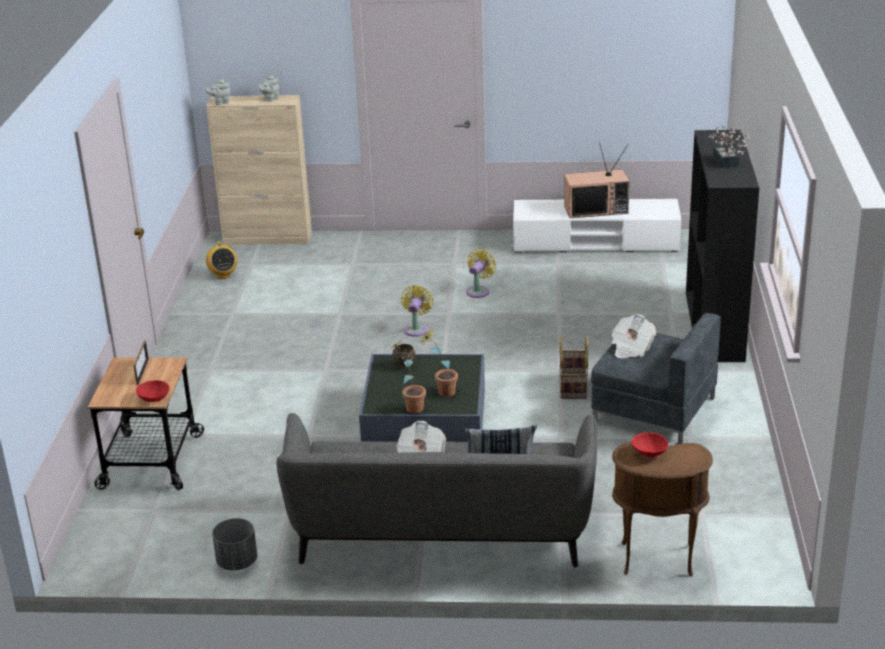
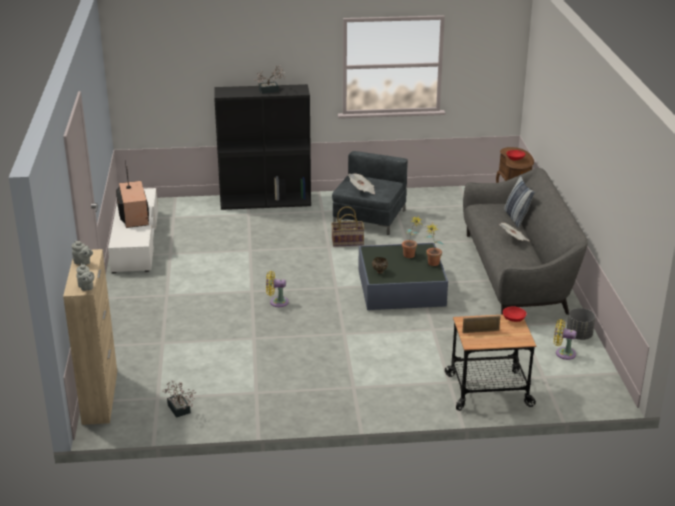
camera: 100 degrees left, 0 degrees up
radio [206,241,237,279] -> potted plant [162,381,196,418]
yellow fan [466,249,496,298] -> yellow fan moved to [554,319,577,360]

